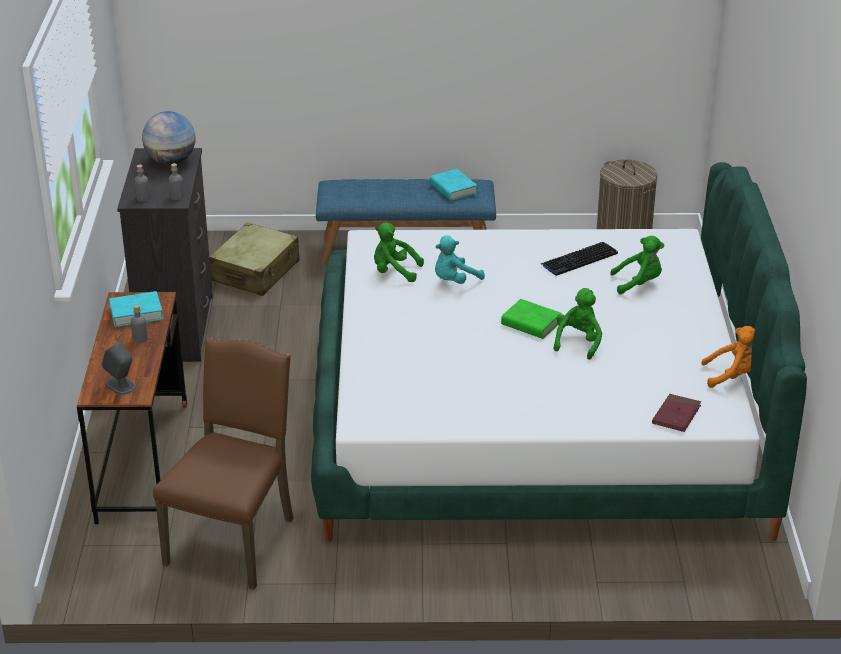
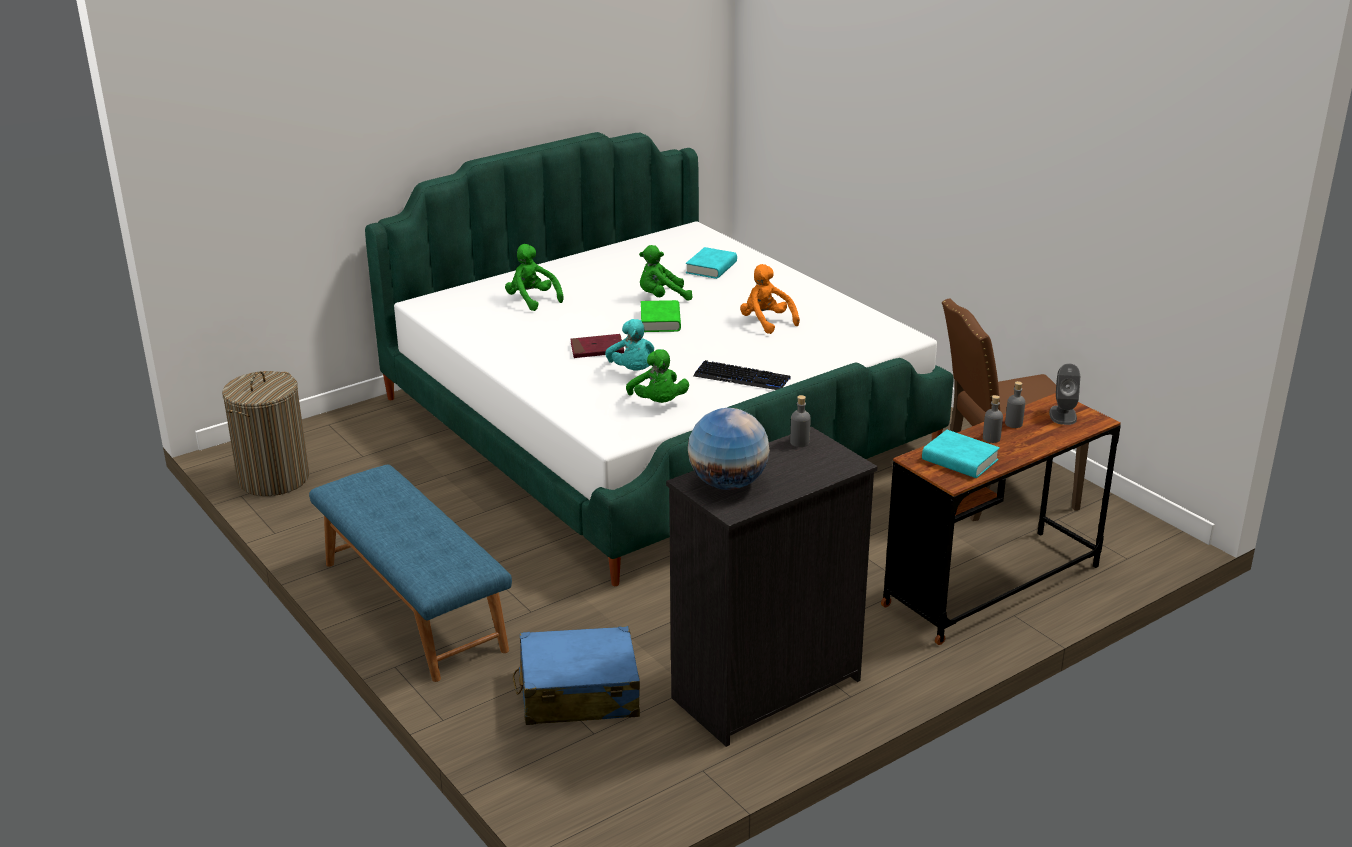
camera: 125 degrees left, 5 degrees down
grey bottle [134,165,150,202] -> grey bottle moved to [1005,381,1025,428]
beige suitcase [209,222,300,296] -> blue suitcase [513,626,640,725]
turquoise book [430,169,477,201] -> turquoise book moved to [686,247,737,279]
turquoise plush toy [435,236,485,284] -> turquoise plush toy turned 60 degrees clockwise [605,319,660,371]
keyboard [541,242,618,276] -> keyboard moved to [693,360,790,390]
red book [652,394,701,432] -> red book moved to [570,334,624,358]
orange plush toy [701,326,755,388] -> orange plush toy moved to [740,264,800,334]

